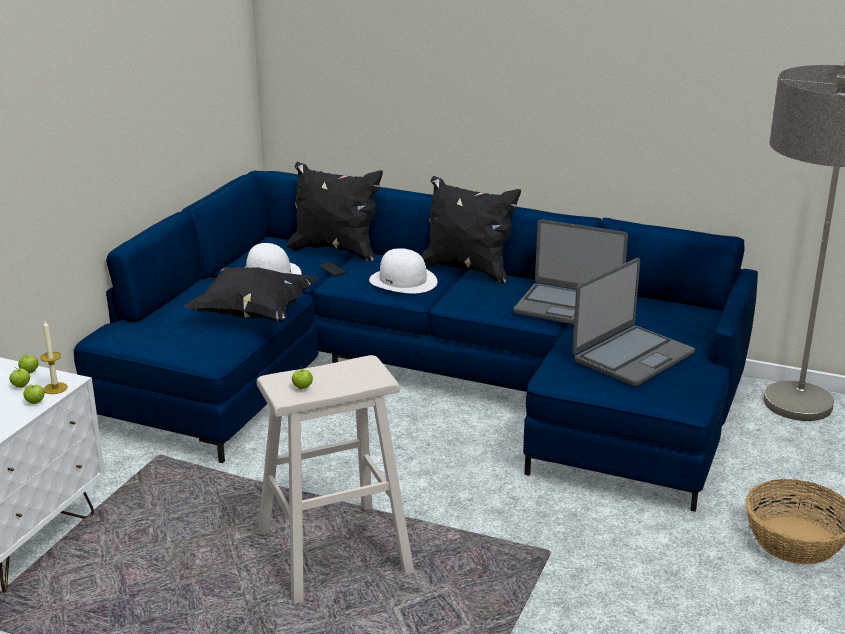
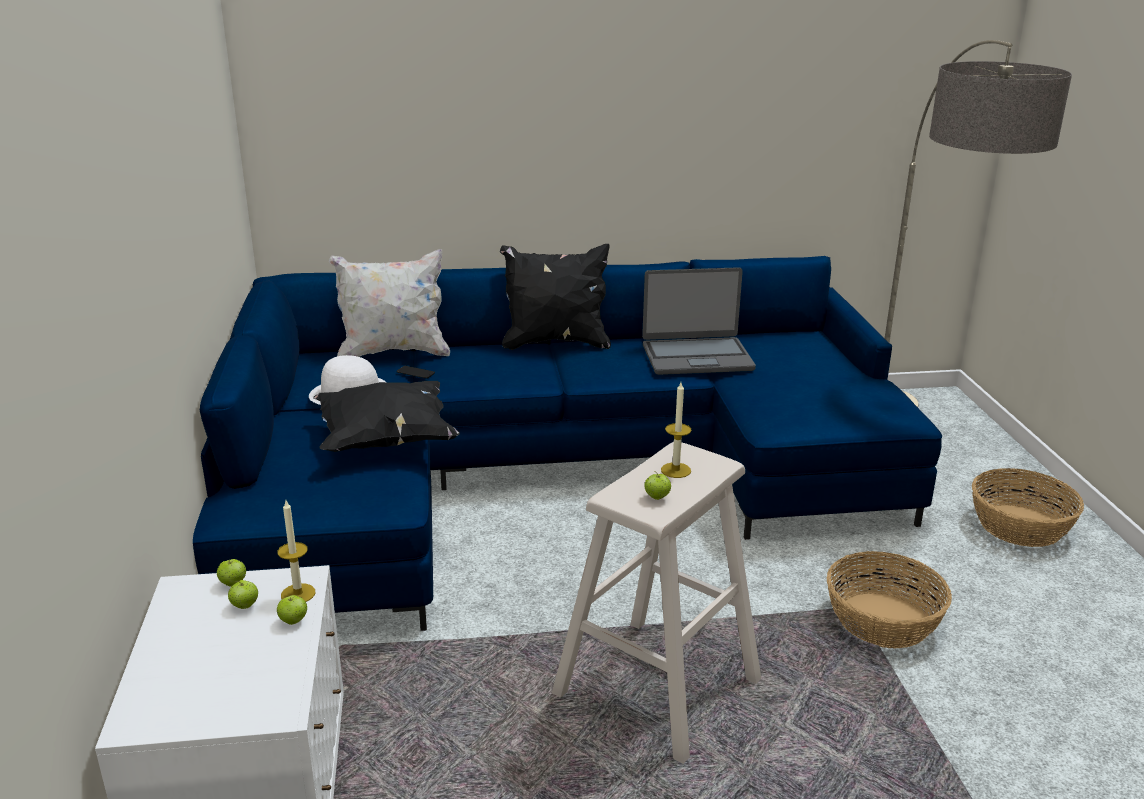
camera: 30 degrees left, 0 degrees up
black pillow [287,162,383,262] -> white pillow [329,249,450,357]
white hat [369,248,437,293] -> none
laptop [572,258,695,386] -> none
none -> candle [661,382,691,478]
none -> basket [827,551,952,649]

